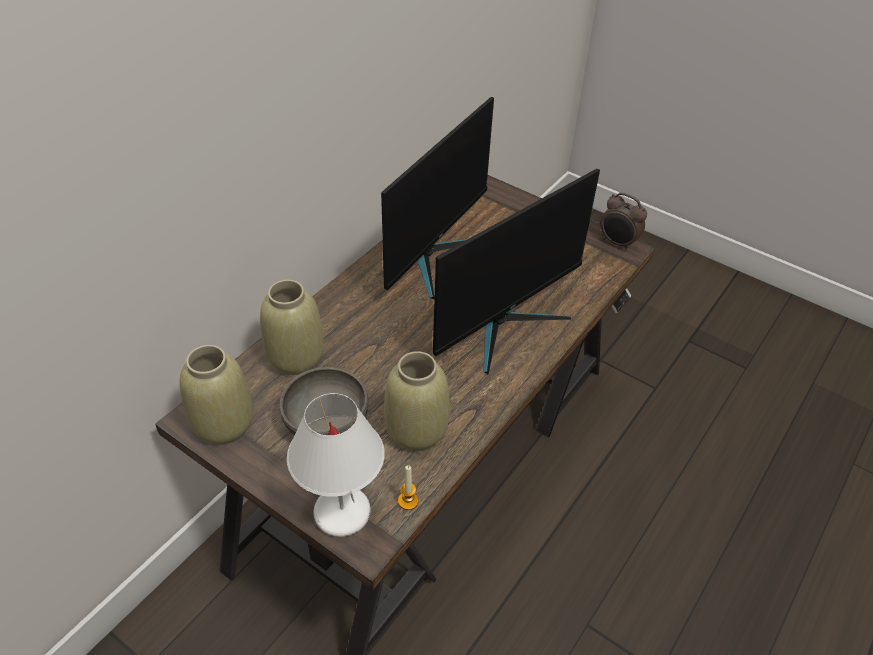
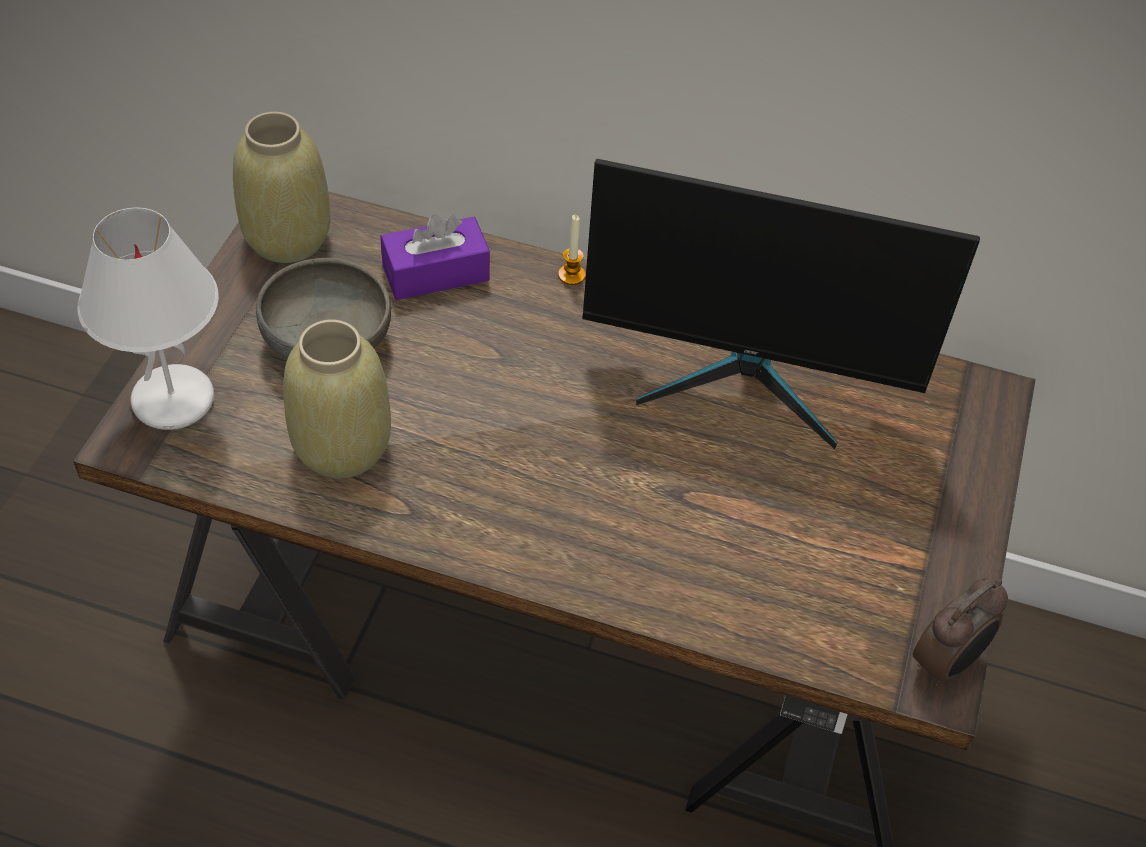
camera: 70 degrees right, 5 degrees up
beige vase [260,280,324,375] -> purple tissue box [381,214,490,300]
candle [398,465,419,510] -> candle moved to [558,215,586,285]
monitor [433,169,600,375] -> none
alarm clock [600,192,647,251] -> alarm clock turned 150 degrees counterclockwise [913,578,1008,687]

